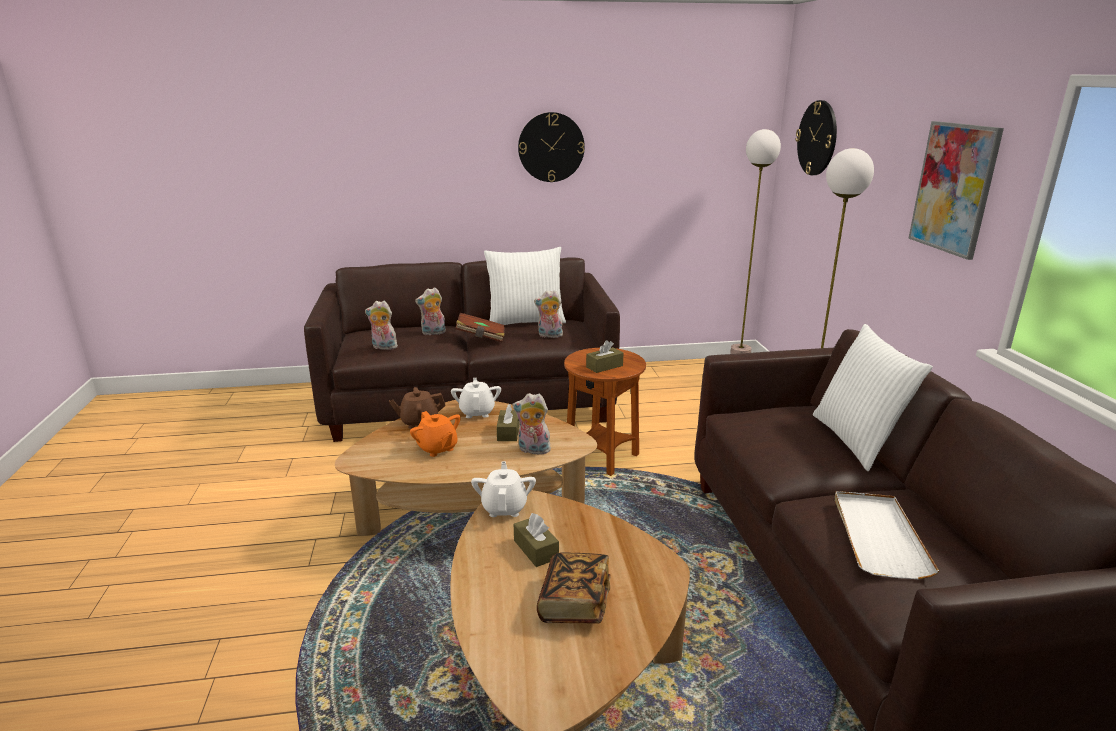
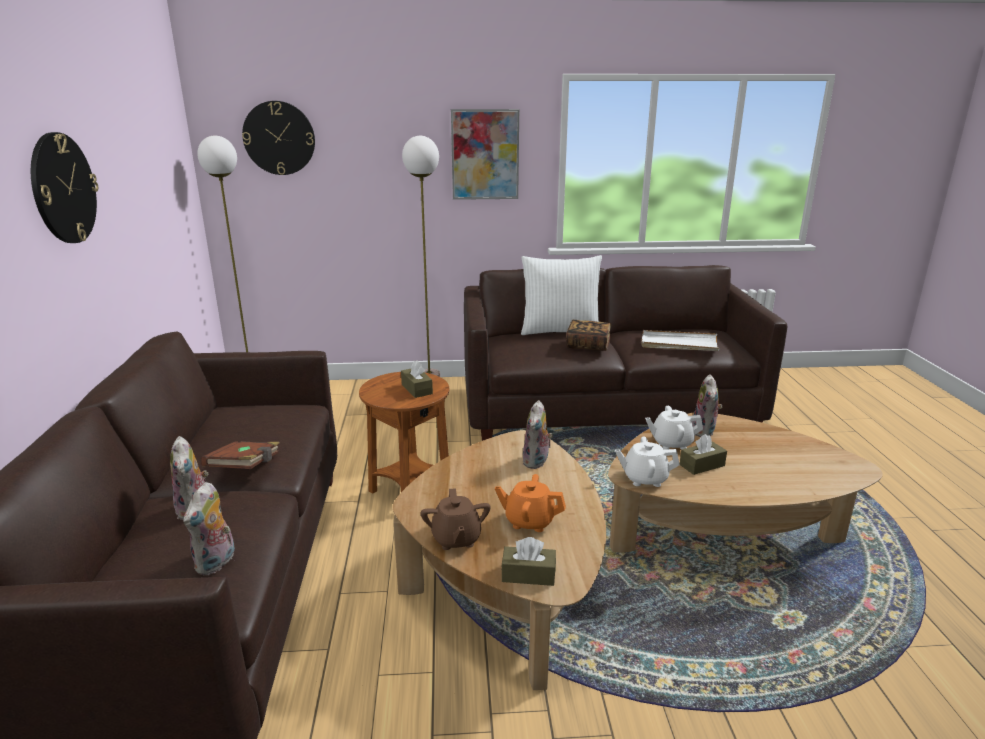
camera: 85 degrees left, 0 degrees up
orange teapot [410,411,461,457] -> orange teapot turned 135 degrees counterclockwise [495,474,566,532]
white teapot [451,378,501,418] -> white teapot moved to [645,406,703,450]
white pillow [484,247,566,325] -> none
brown tissue box [497,404,519,441] -> brown tissue box moved to [501,537,556,586]
plush toy [534,290,563,338] -> plush toy moved to [692,374,722,437]
book [537,552,610,623] -> book moved to [566,320,612,351]

